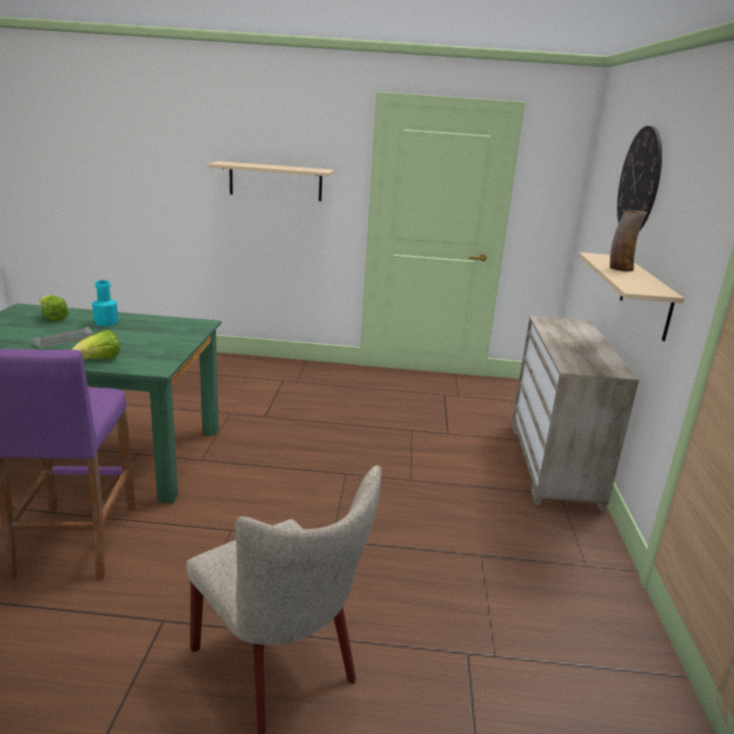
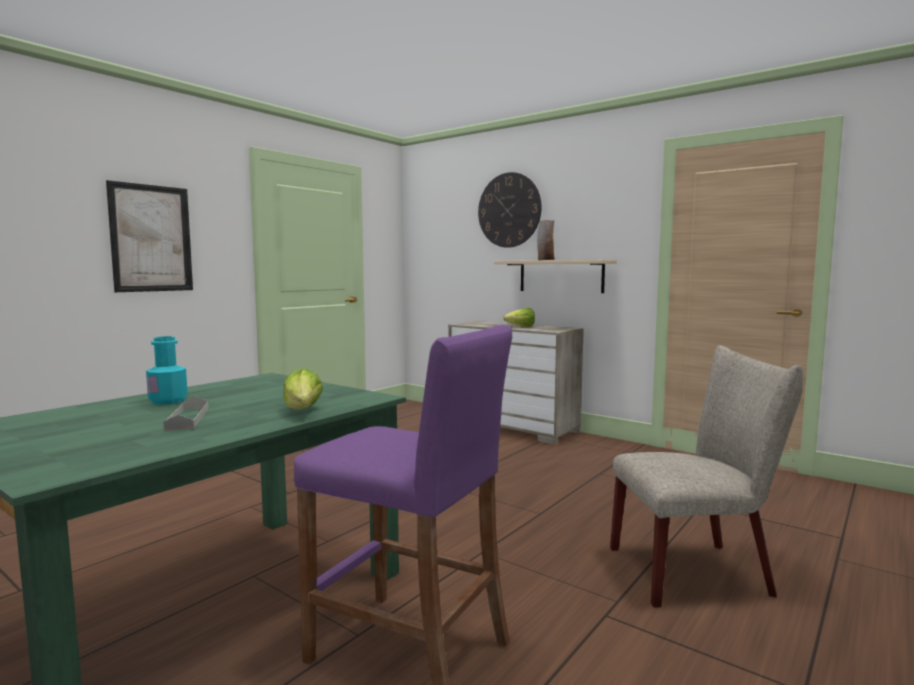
camera: 55 degrees left, 15 degrees down
lettuce [39,295,69,321] -> lettuce moved to [503,308,535,327]
beige shelf [207,161,334,201] -> picture [106,180,193,292]

